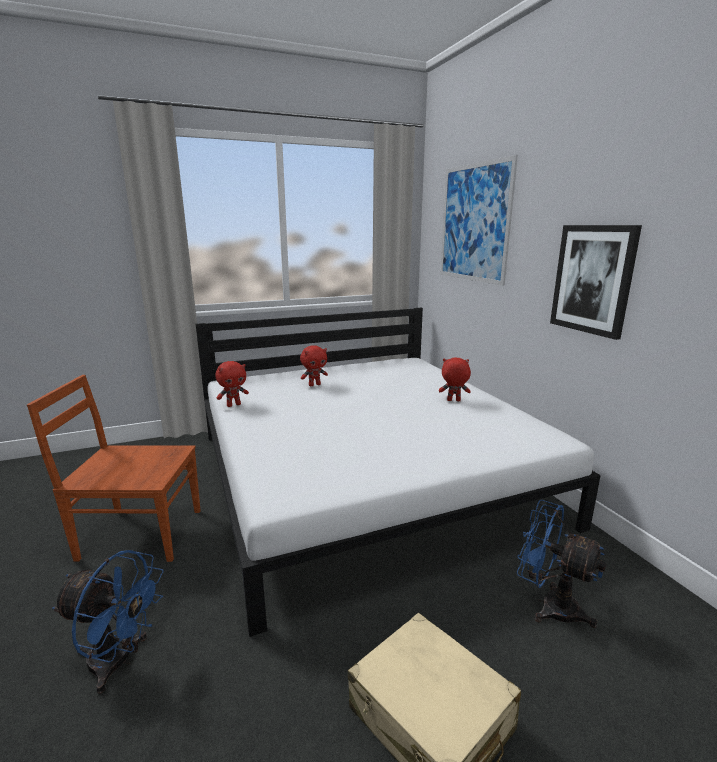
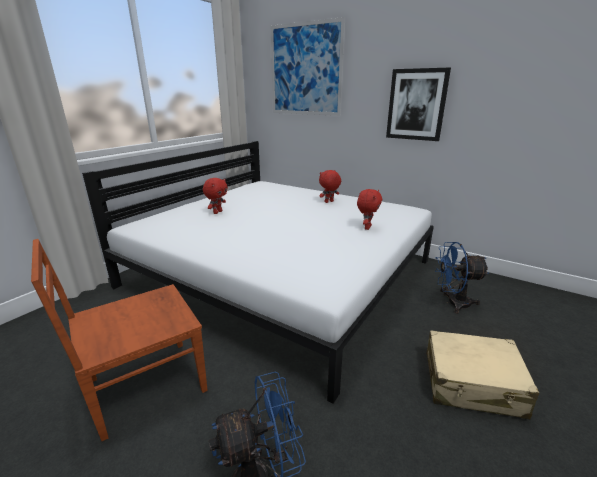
camera: 35 degrees left, 5 degrees up
red plush toy [215,361,249,407] -> red plush toy moved to [357,189,382,230]

